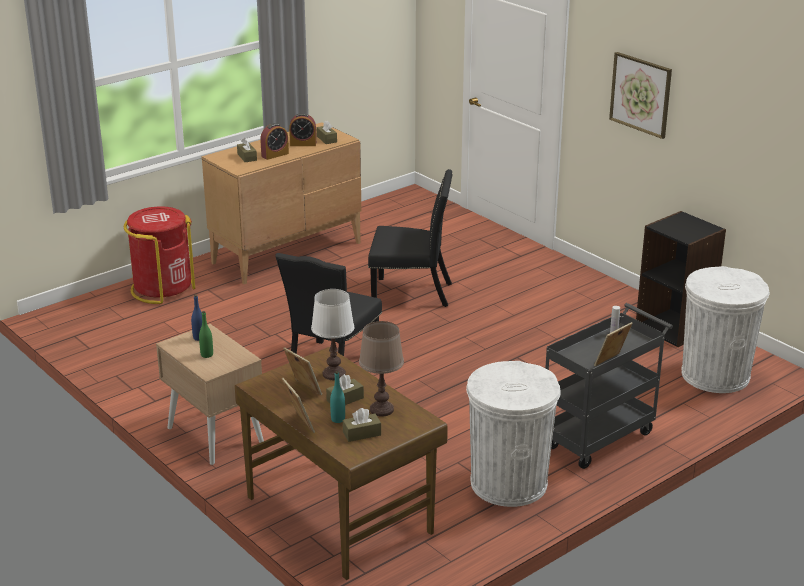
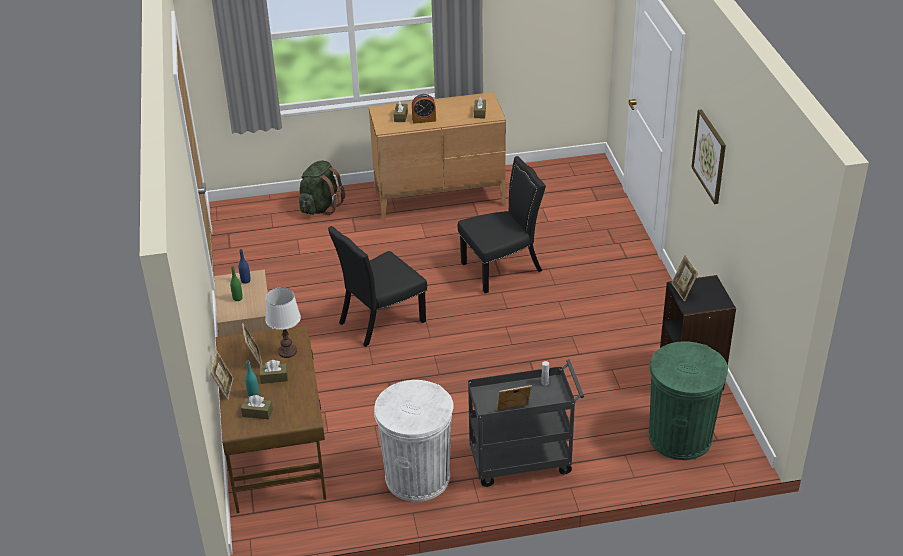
camera: 30 degrees right, 10 degrees up
red trash can [124,206,195,304] -> green backpack [299,161,345,215]
alarm clock [289,113,316,146] -> none
brown table lamp [359,321,404,417] -> none
black chair [368,169,453,307] -> black chair turned 60 degrees counterclockwise [458,156,546,293]
white trash can [681,266,770,393] -> green trash can [648,341,728,460]
none -> picture frame [671,255,698,301]

